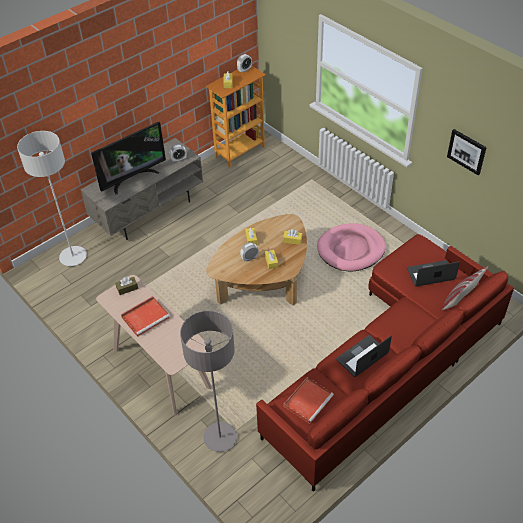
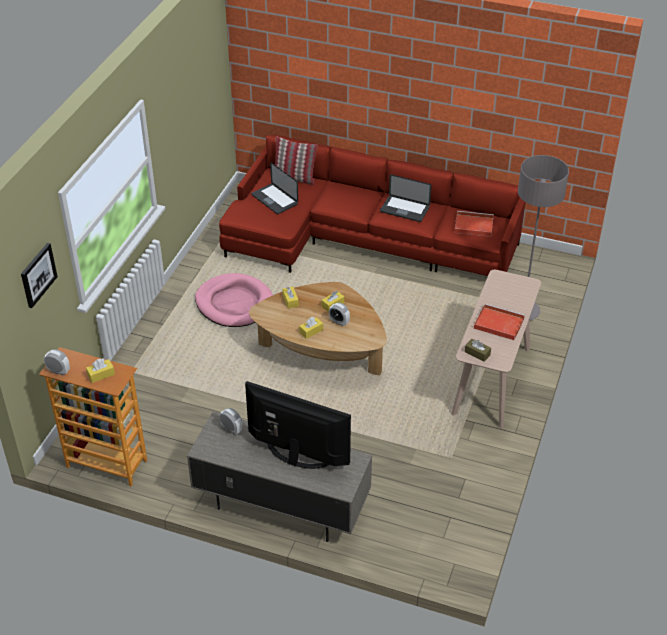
camera: 120 degrees left, 5 degrees down
grey floor lamp [17,131,87,266] -> none
picture [447,129,487,175] -> picture moved to [21,243,58,308]

